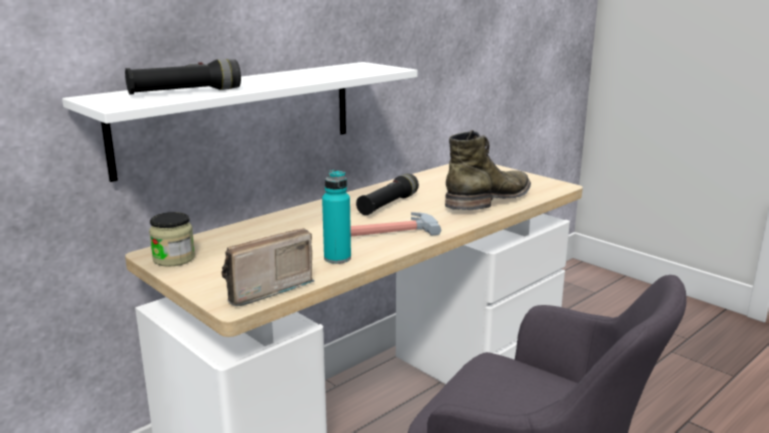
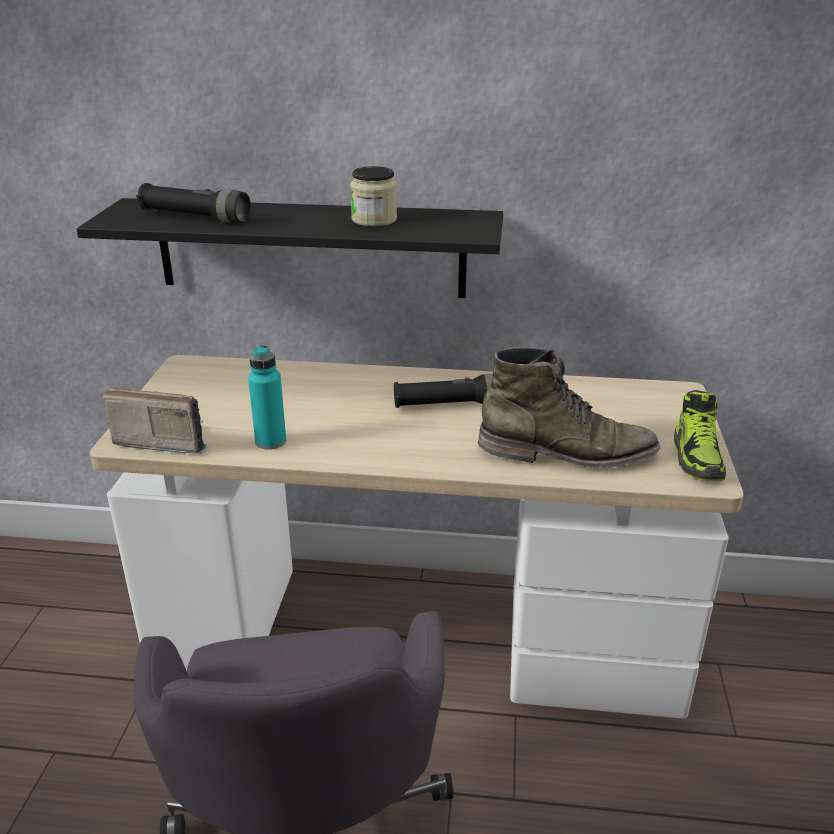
camera: 50 degrees right, 10 degrees up
white shelf [62,62,418,182] -> black shelf [77,198,503,298]
jar [149,212,195,267] -> jar moved to [350,166,397,226]
hammer [350,212,441,236] -> none
none -> shoe [674,390,726,481]

